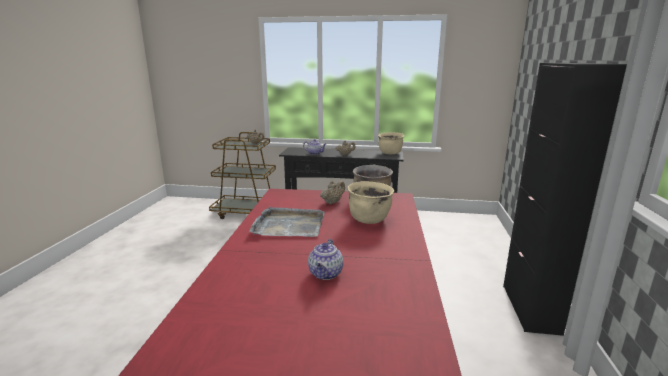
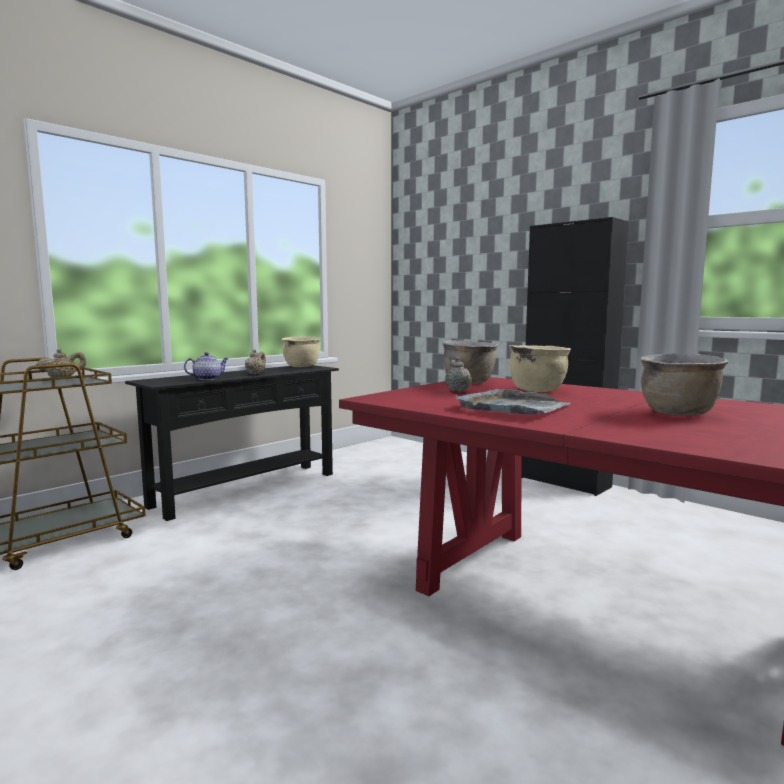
camera: 55 degrees left, 10 degrees down
teapot [308,239,344,280] -> brown cooking pot [640,354,728,416]

